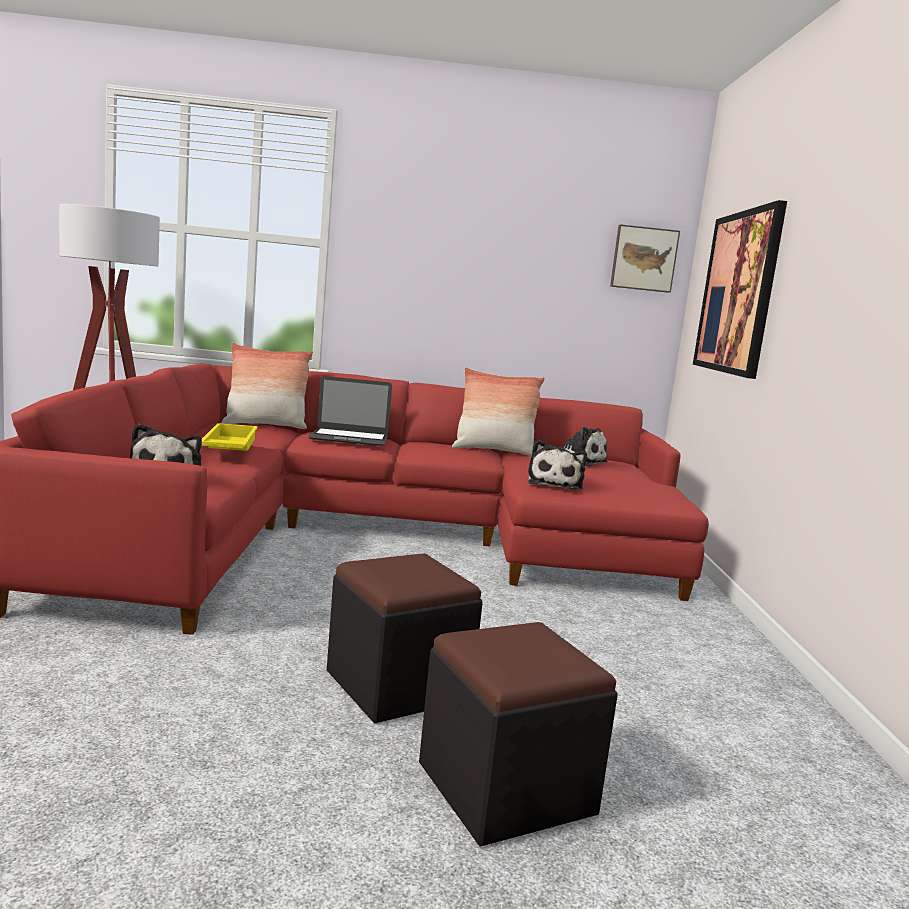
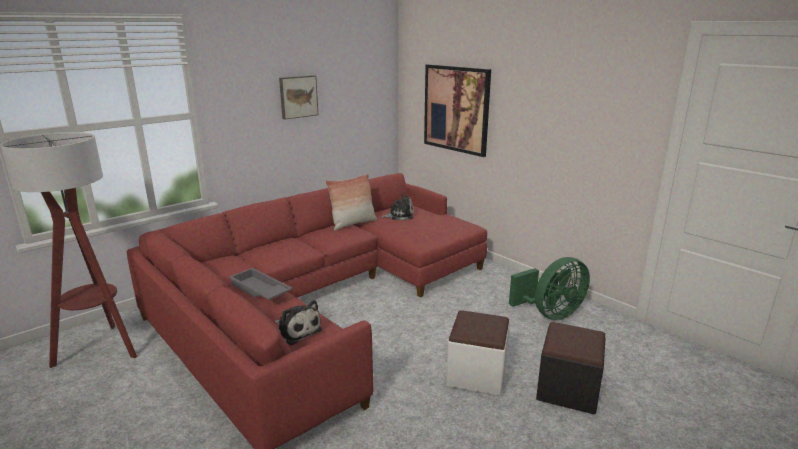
camera: 40 degrees left, 10 degrees up
yellow tray [202,423,258,451] -> grey tray [229,268,293,300]
pillow [222,343,313,429] -> none
laptop [309,376,392,446] -> none
black ottoman [327,553,483,723] -> white ottoman [446,310,510,396]
plush toy [528,440,587,489] -> none
picture [610,224,680,293] -> picture moved to [279,75,318,119]
none -> green fan [509,257,590,320]

